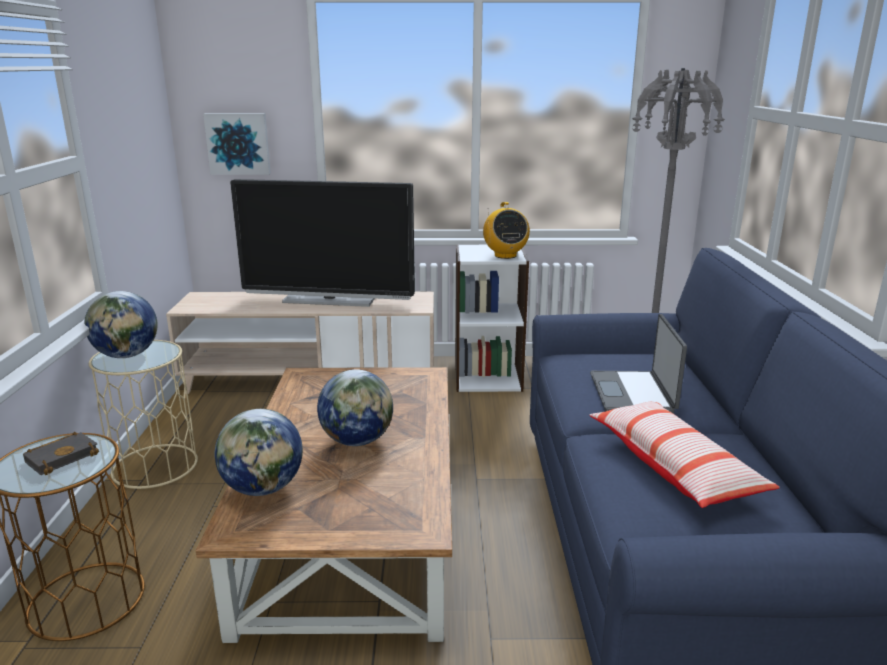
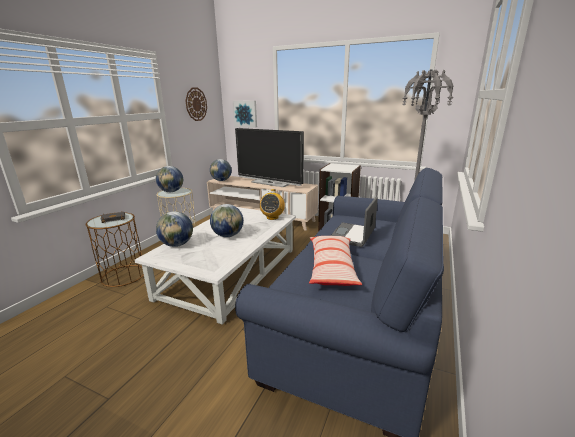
camera: 25 degrees right, 0 degrees up
brown coffee table [196,367,452,643] -> white coffee table [135,207,296,325]
radio [483,202,530,259] -> radio moved to [260,189,285,220]
none -> wall clock [185,87,207,121]
none -> globe [210,159,232,181]

